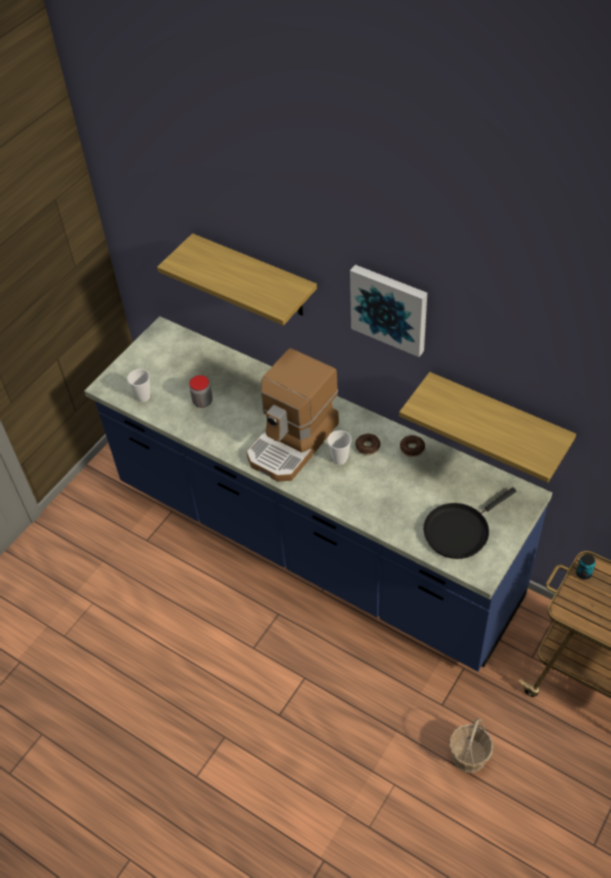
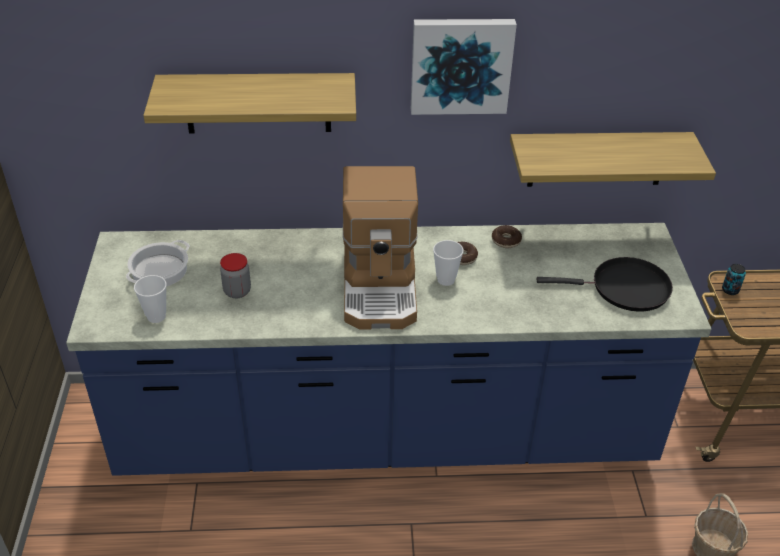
camera: 40 degrees left, 10 degrees down
black frying pan [423,487,516,559] -> black frying pan turned 105 degrees counterclockwise [537,257,673,312]
none -> cooking pot [126,240,190,287]

